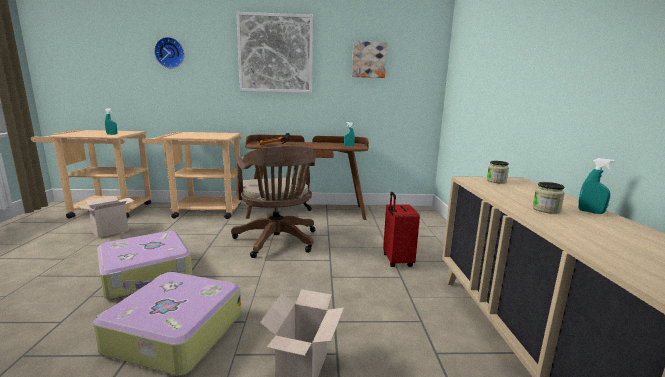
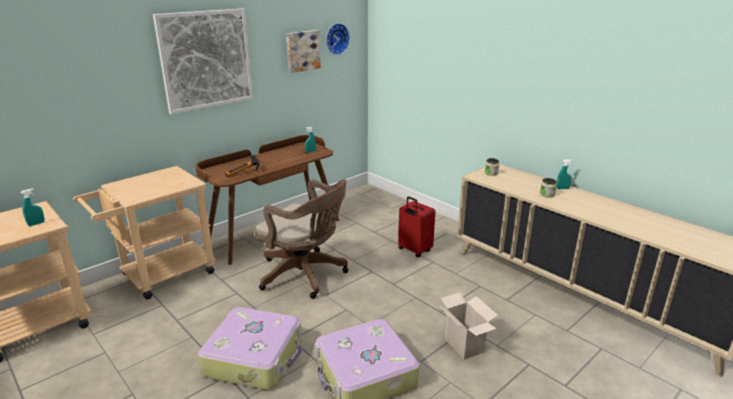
camera: 40 degrees left, 10 degrees up
cardboard box [77,196,134,238] -> none
wall clock [154,37,184,69] -> wall clock moved to [326,23,350,55]

